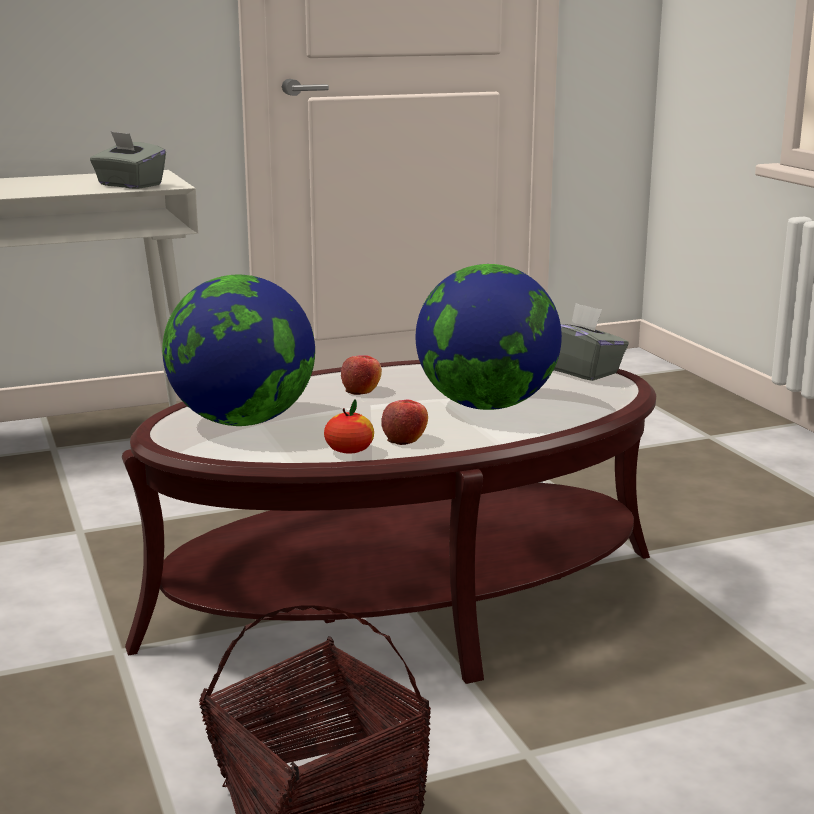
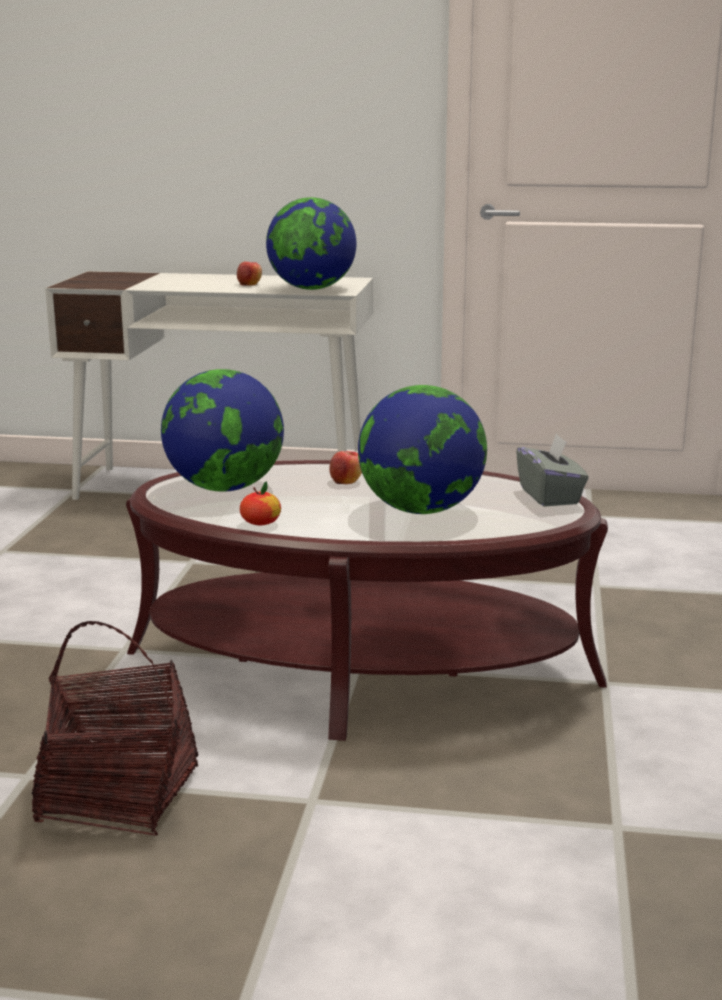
camera: 30 degrees right, 0 degrees up
grey tissue box [90,131,166,189] -> globe [266,197,356,290]
apple [381,400,428,445] -> apple moved to [237,262,262,286]

